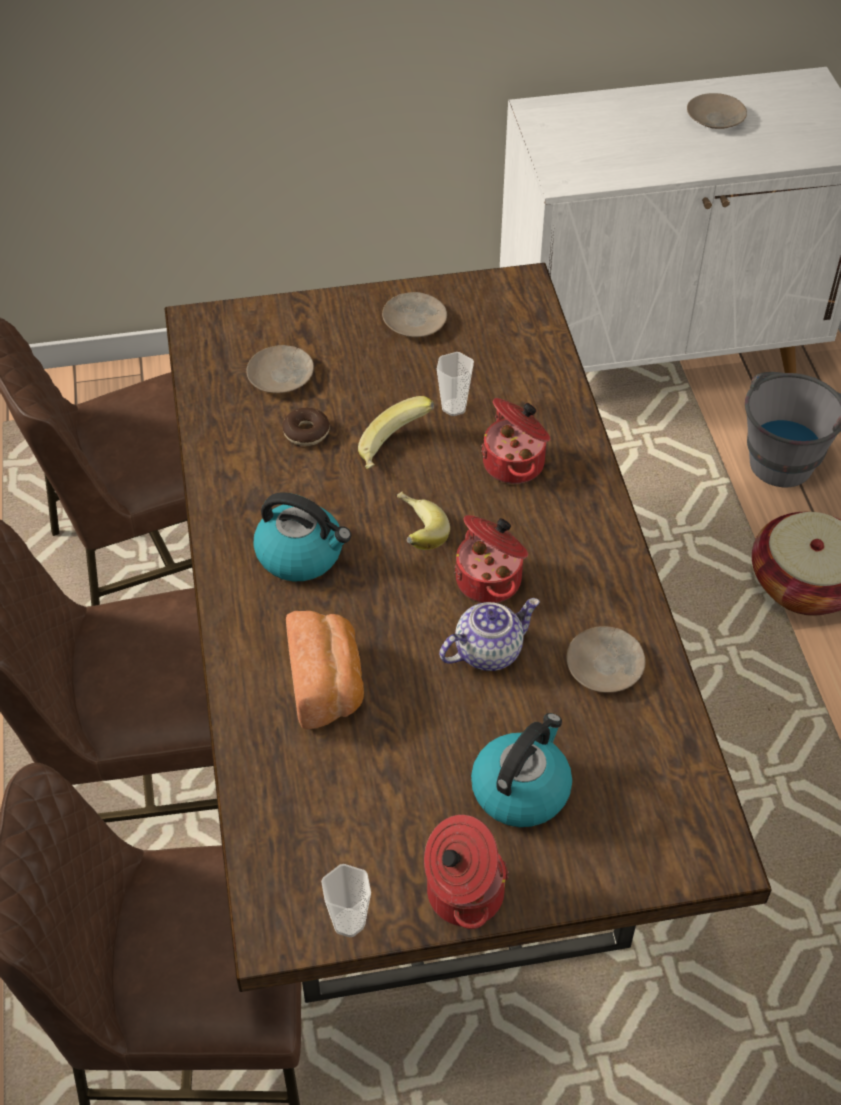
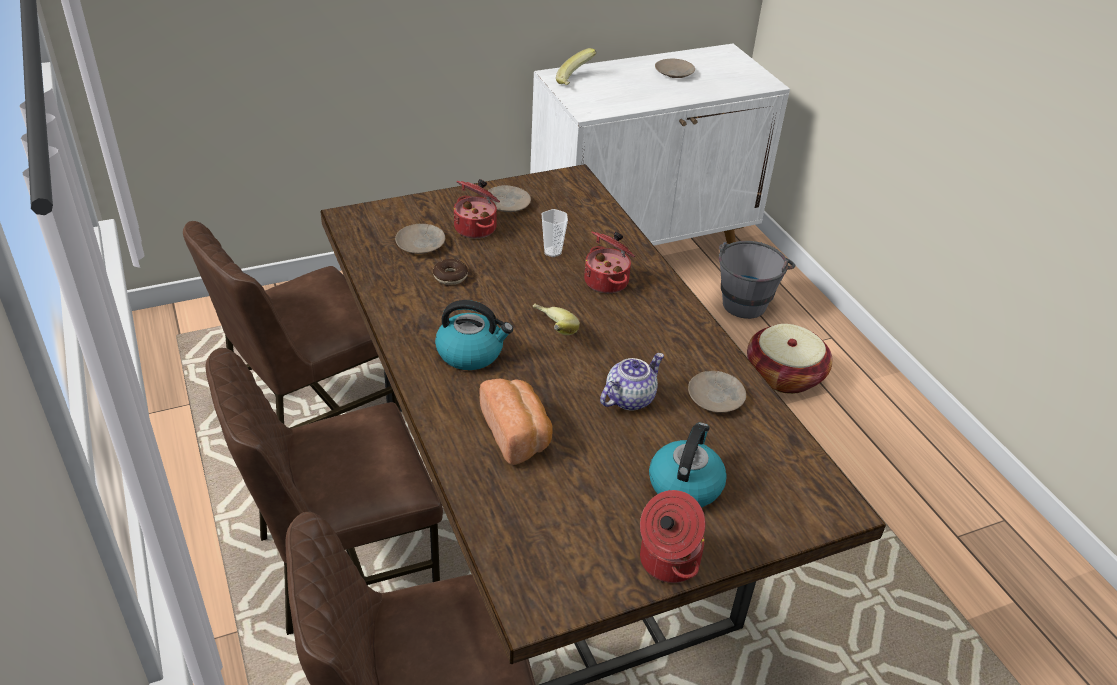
camera: 15 degrees left, 10 degrees down
cup [321,864,371,937] -> none
banana [358,396,434,469] -> banana moved to [556,48,596,85]
cooking pot [454,515,528,603] -> cooking pot moved to [454,179,500,238]

